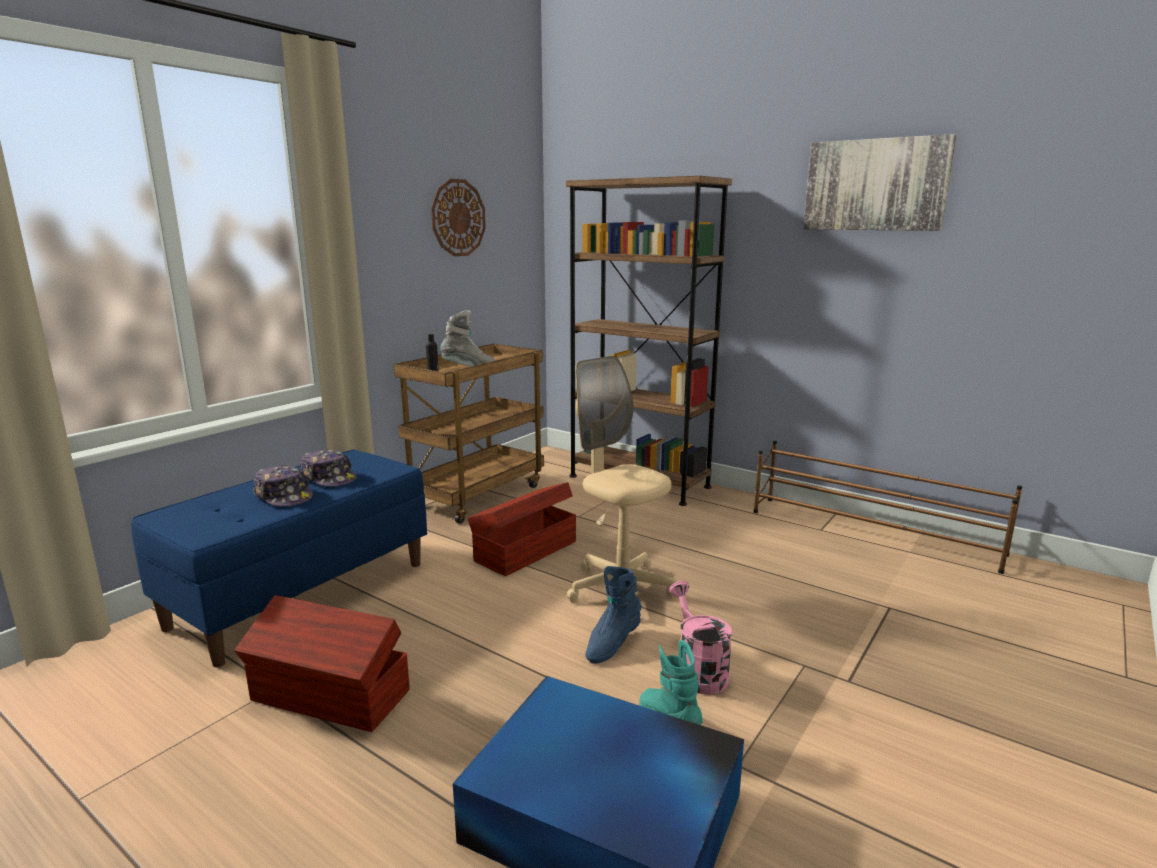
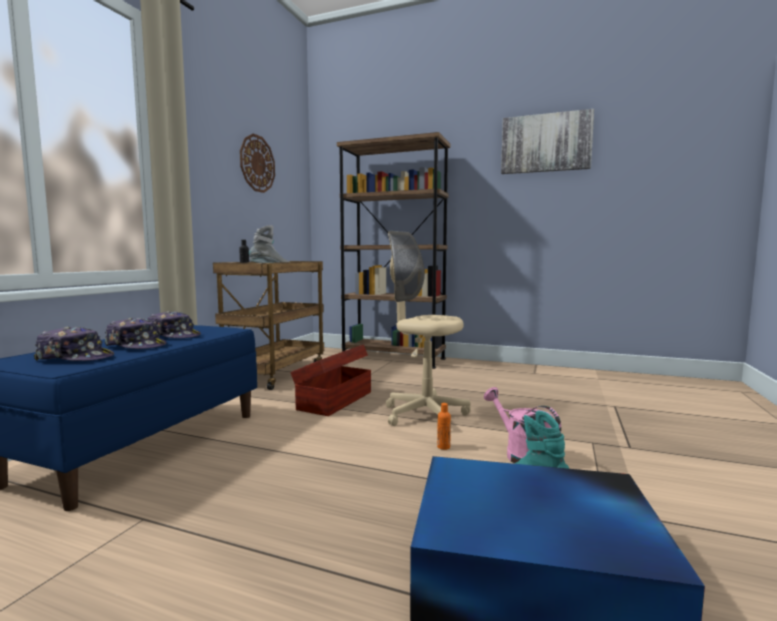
camera: 15 degrees left, 10 degrees down
brown storage box [234,595,410,732] -> none
blue boot [585,566,642,664] -> orange bottle [437,403,451,450]
brown shoe rack [754,441,1022,574] -> none
none -> cap [33,326,114,361]

